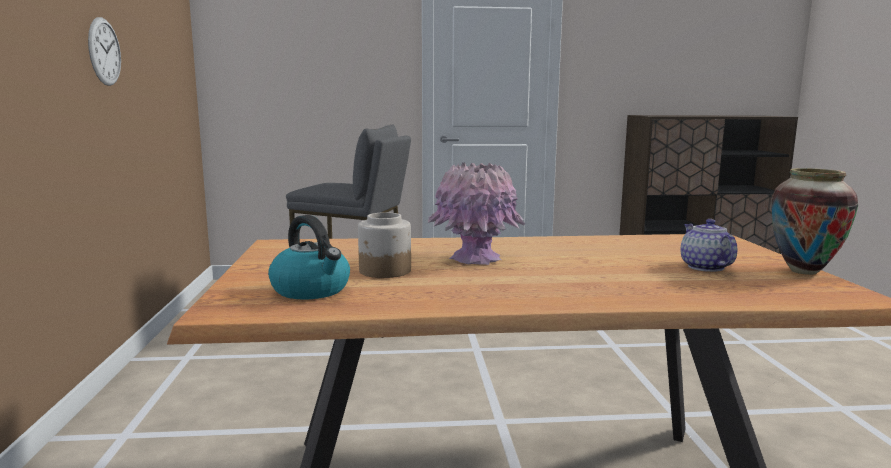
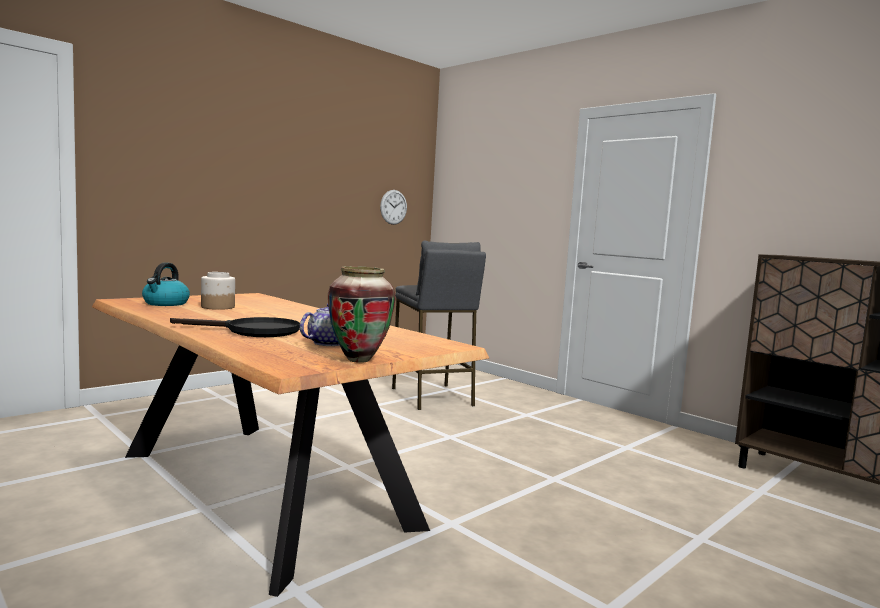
camera: 50 degrees right, 5 degrees down
wall clock [88,17,121,86] -> wall clock moved to [380,190,407,225]
pink vase [428,162,525,265] -> none
none -> black frying pan [170,317,300,337]

